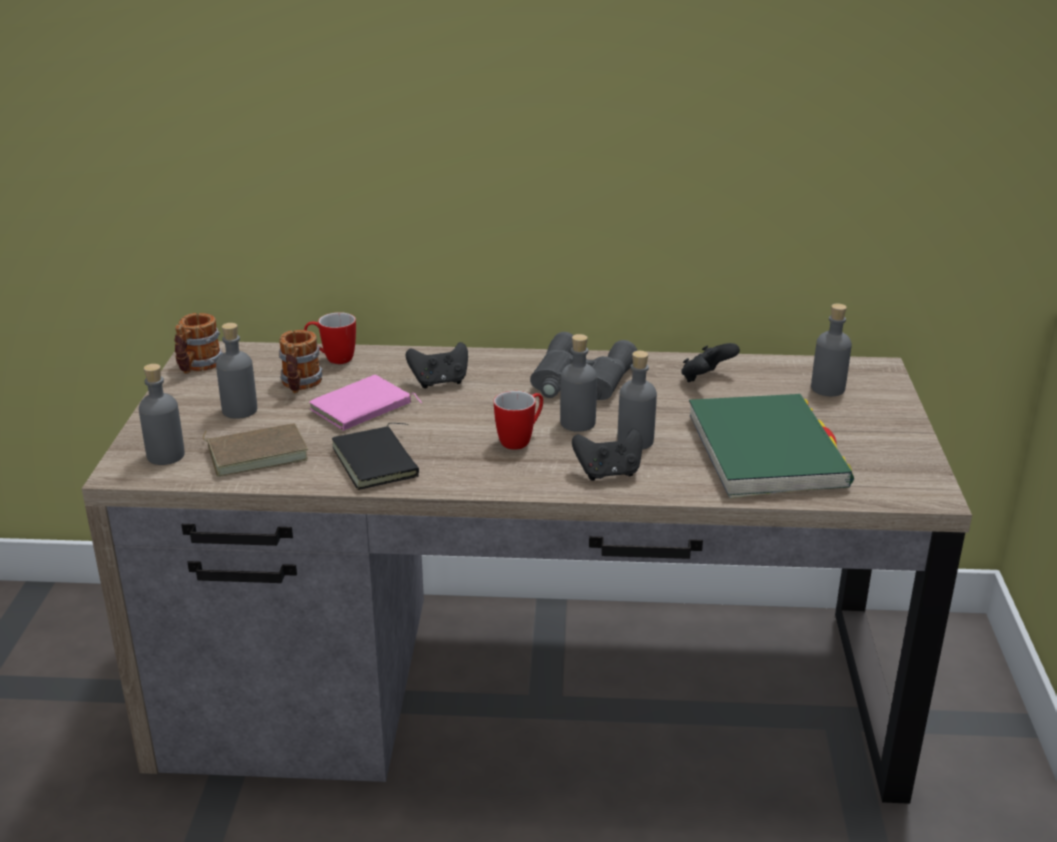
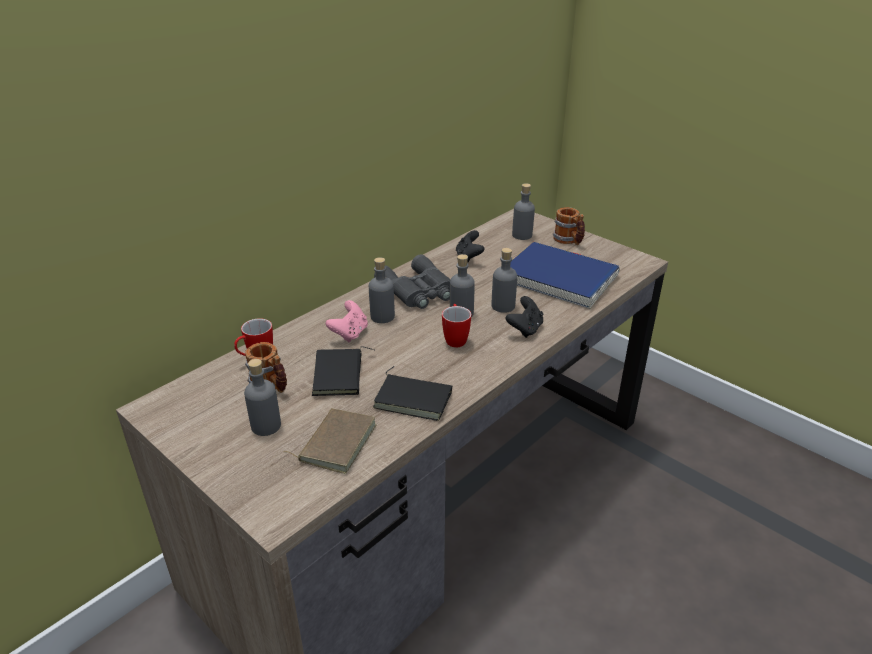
camera: 50 degrees left, 5 degrees up
grey bottle [139,364,185,465] -> grey bottle moved to [369,257,395,323]
mug [175,313,223,374] -> mug moved to [553,207,585,245]
pink book [309,375,422,431] -> black book [312,346,374,396]
black game controller [406,342,468,389] -> pink game controller [325,300,368,342]
green book [689,394,854,499] -> blue book [510,242,619,309]

